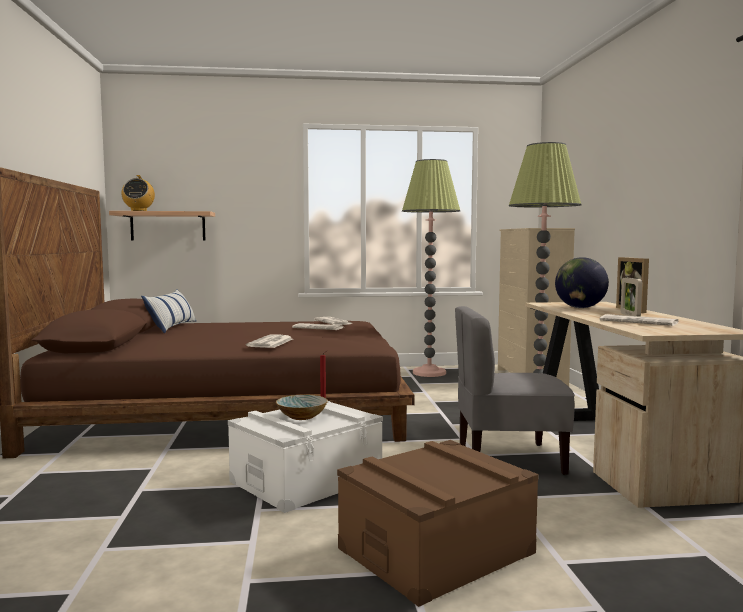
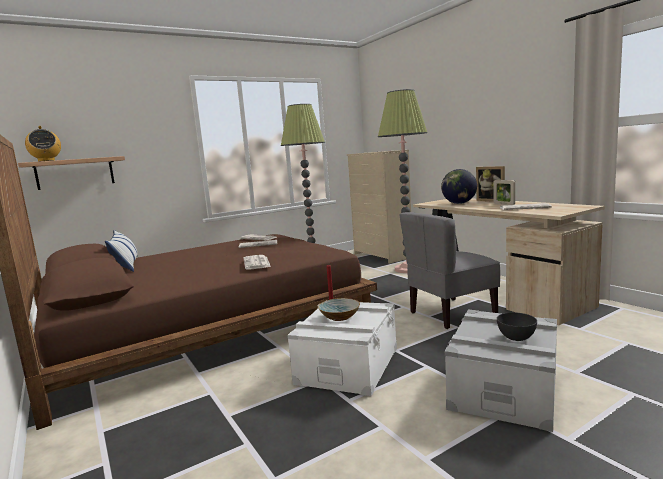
camera: 25 degrees left, 5 degrees up
brown storage box [337,440,539,607] -> grey storage box [445,309,557,432]
none -> grey bowl [497,312,537,341]

